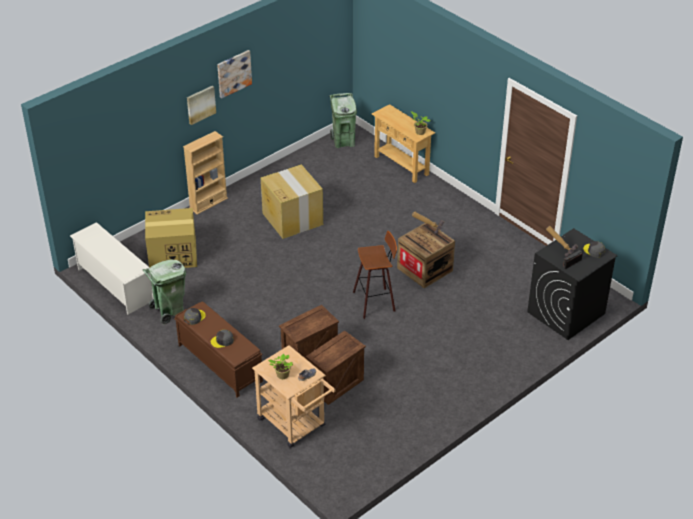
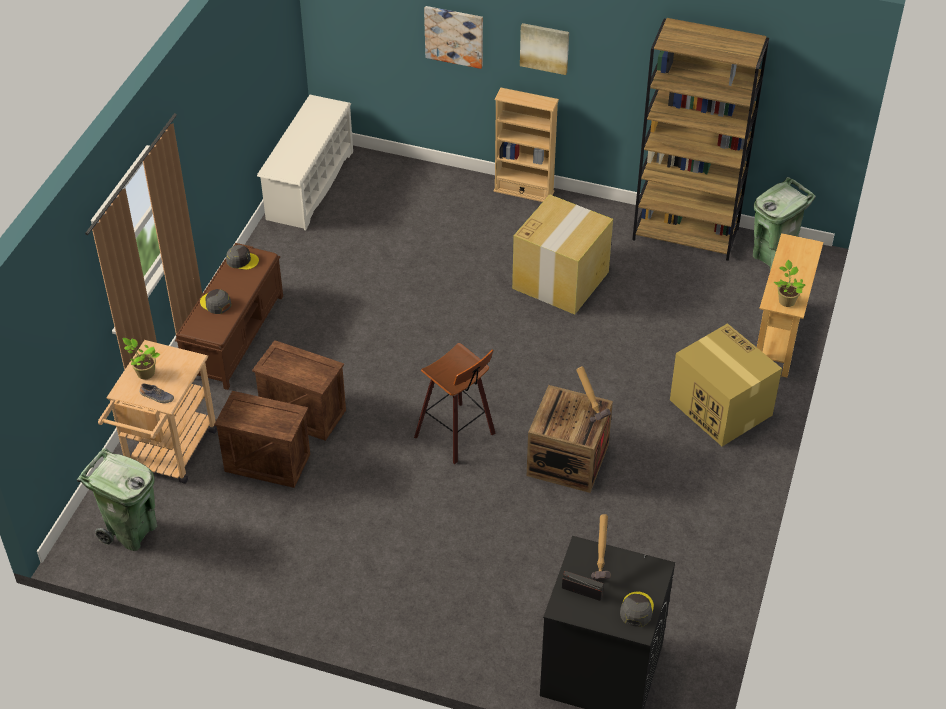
camera: 60 degrees right, 5 degrees up
green trash can [143,260,186,325] -> green trash can moved to [77,448,158,551]
cardboard box [145,208,197,268] -> cardboard box moved to [670,323,782,446]
picture [217,50,252,99] -> picture moved to [424,6,483,69]
none -> brown bookcase [632,18,769,261]

